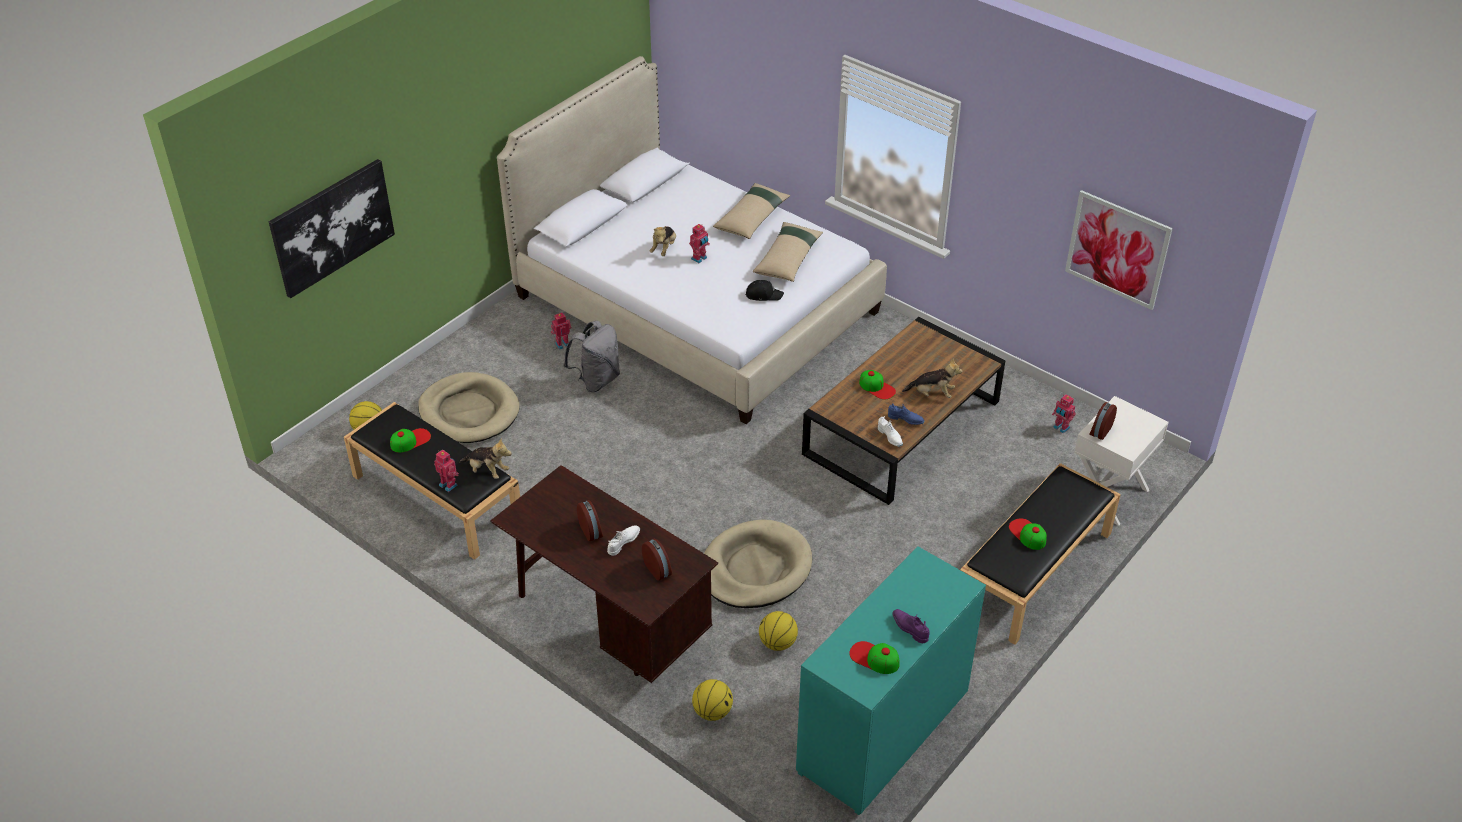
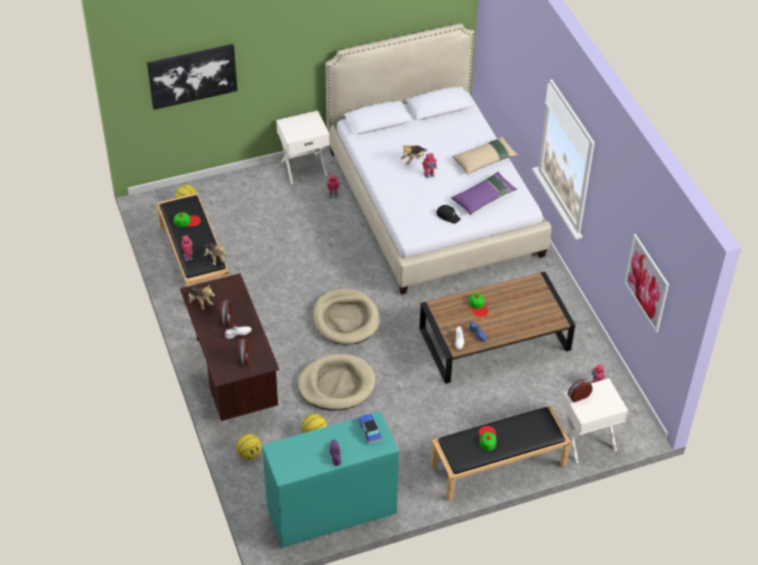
camera: 30 degrees right, 5 degrees up
beige dog bed [418,372,519,443] -> beige dog bed moved to [313,288,380,345]
grey backpack [563,320,620,392] -> none
beige pillow [753,222,823,282] -> purple pillow [451,172,517,215]
cap [849,641,900,674] -> none
plush toy [902,357,962,398] -> plush toy moved to [183,284,215,310]
none -> white nightstand [276,111,330,184]
none -> toy car [358,414,382,444]

